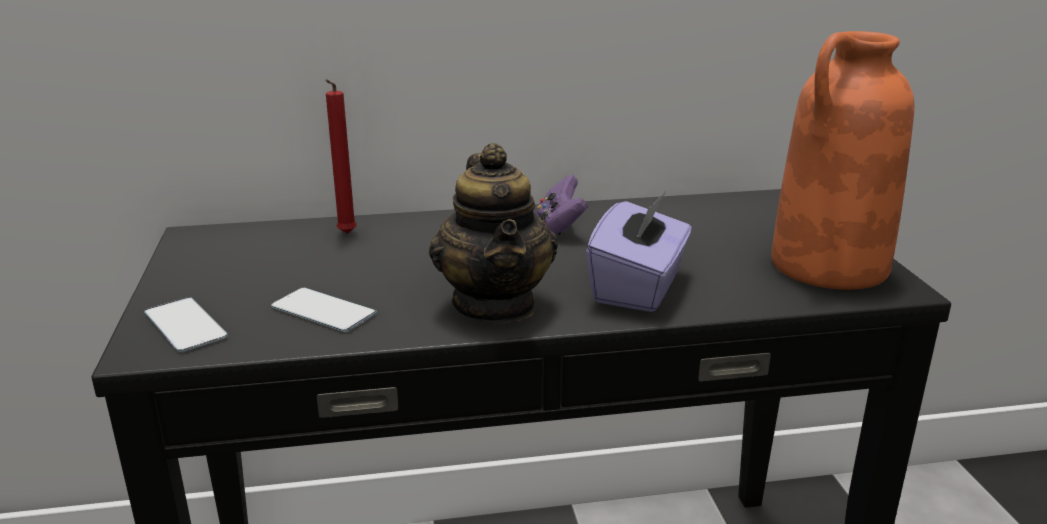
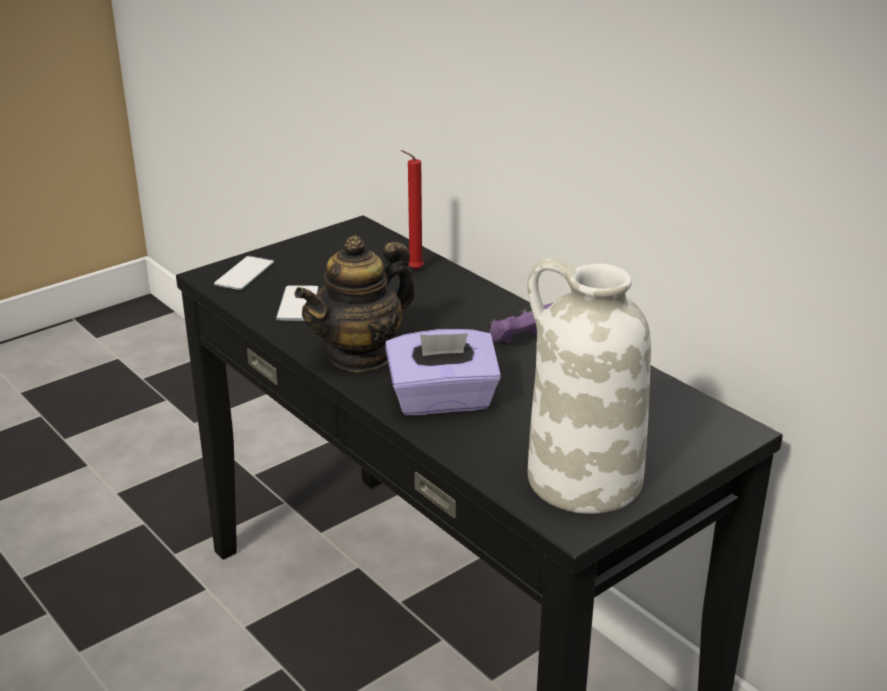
camera: 60 degrees right, 5 degrees up
orange vase [771,31,914,290] -> white vase [527,259,651,514]

